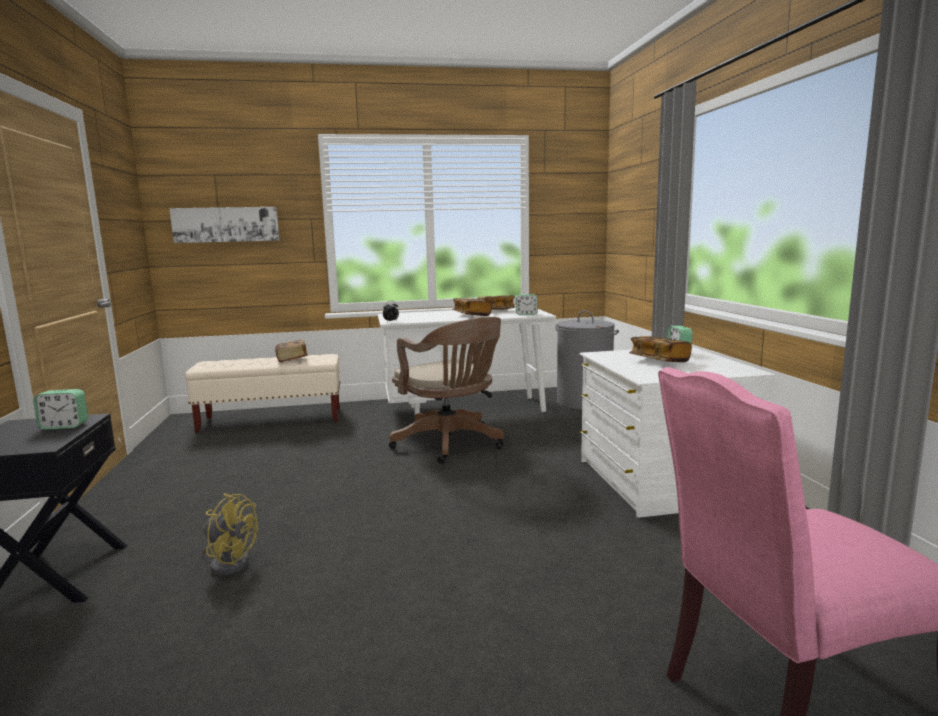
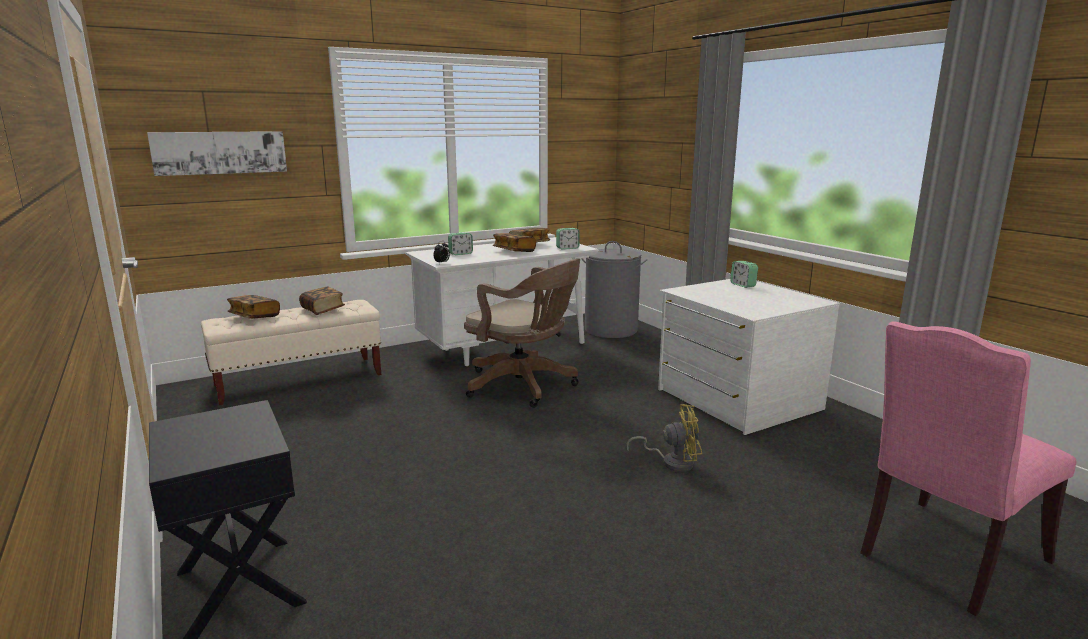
camera: 20 degrees left, 5 degrees up
alarm clock [33,389,88,430] -> alarm clock moved to [448,232,473,255]
yellow fan [202,493,258,576] -> yellow fan moved to [626,404,702,472]
book [629,336,692,362] -> book moved to [227,295,280,319]

